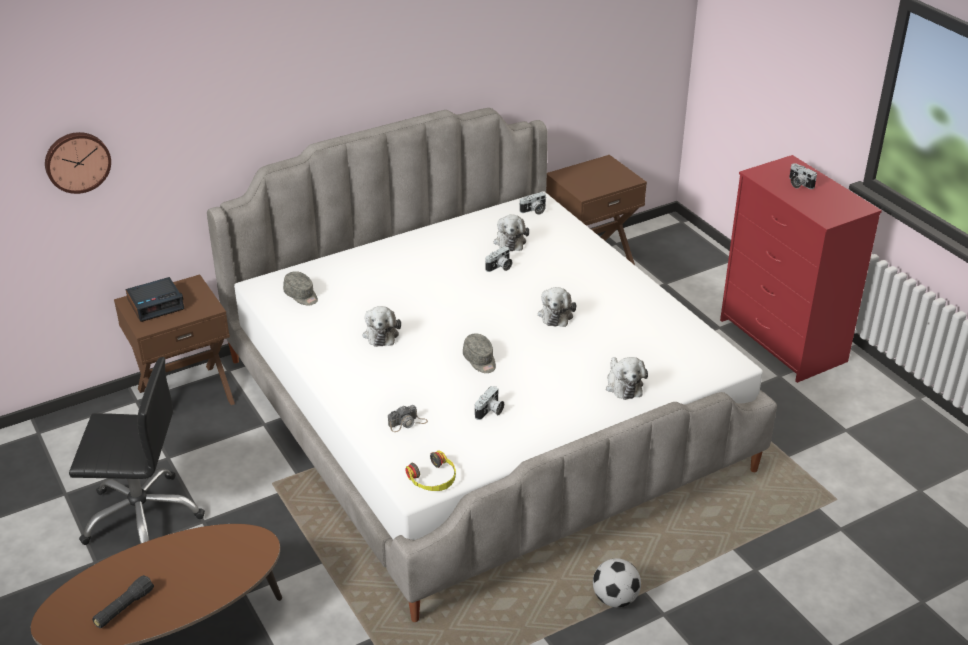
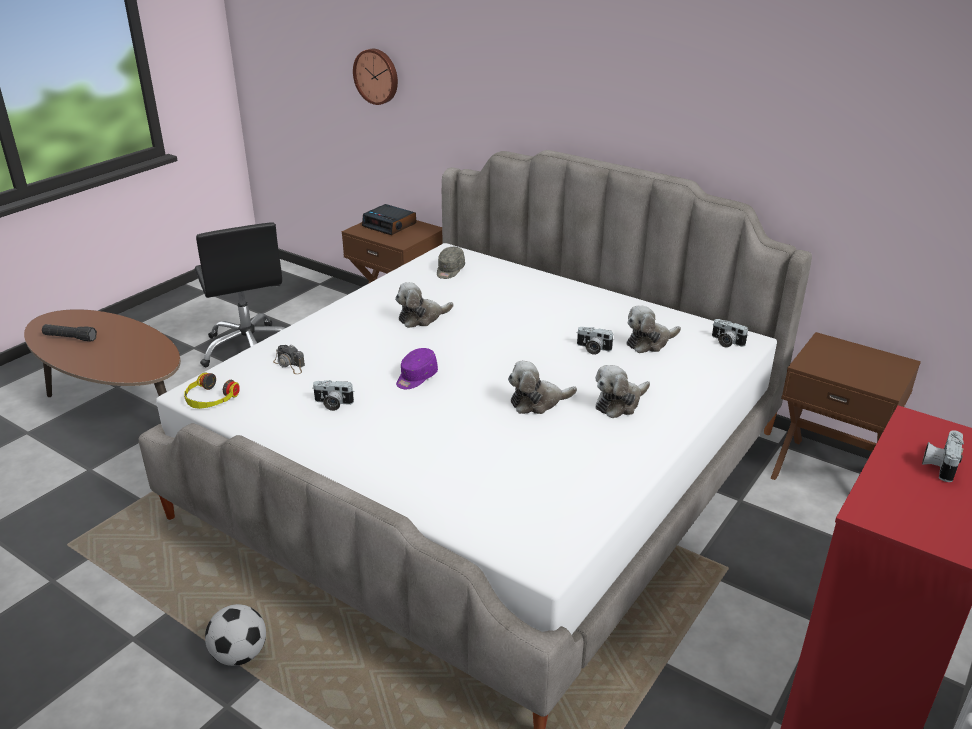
camera: 65 degrees right, 5 degrees down
grey cap [463,333,496,373] -> purple cap [396,348,438,389]
plush toy [606,357,648,400] -> plush toy moved to [596,365,650,418]

